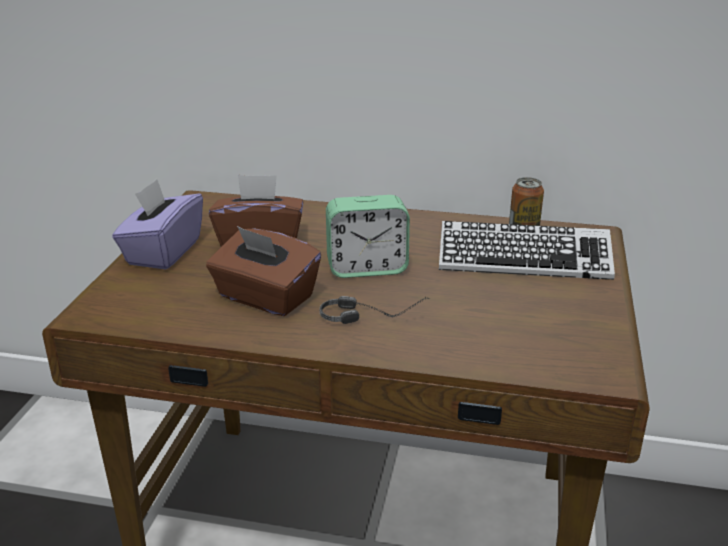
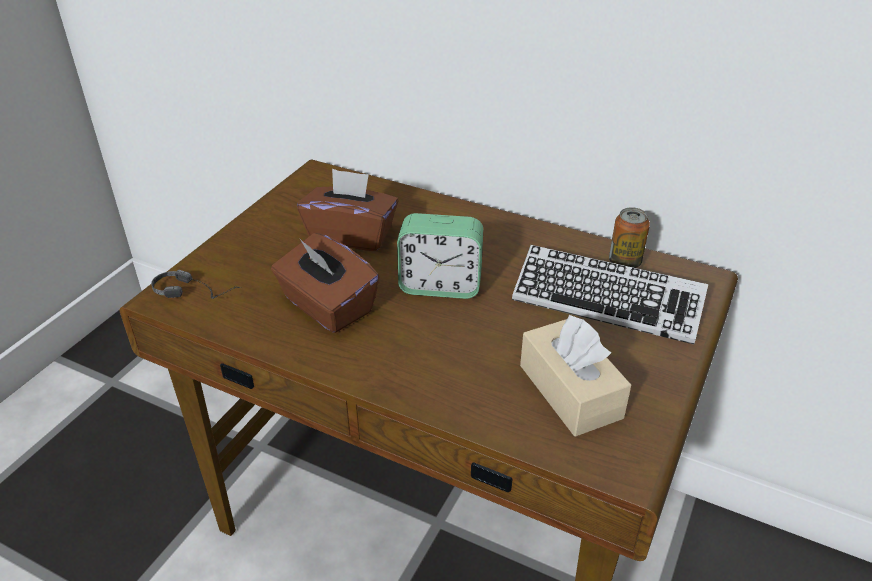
camera: 15 degrees right, 10 degrees up
purple tissue box [112,179,203,269] -> none
headphones [320,296,430,324] -> headphones moved to [151,270,242,299]
none -> beige tissue box [520,315,631,436]

